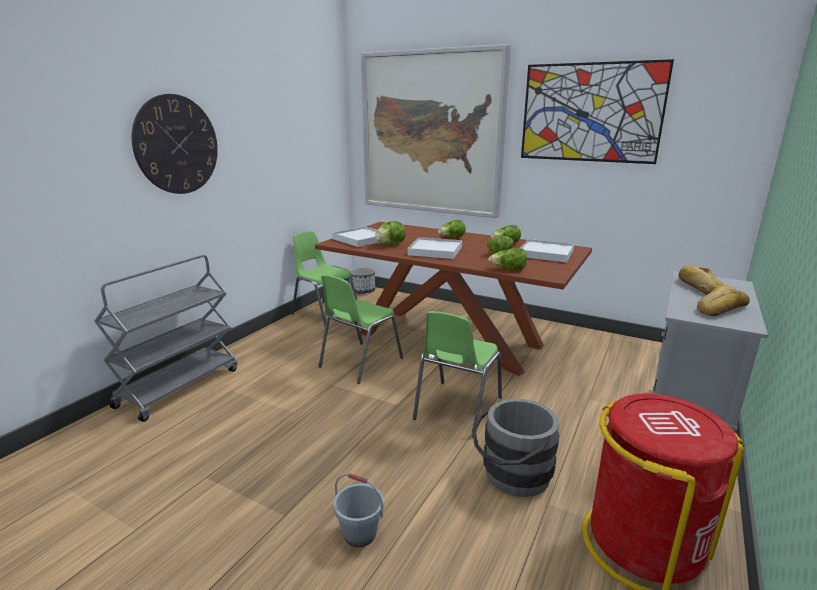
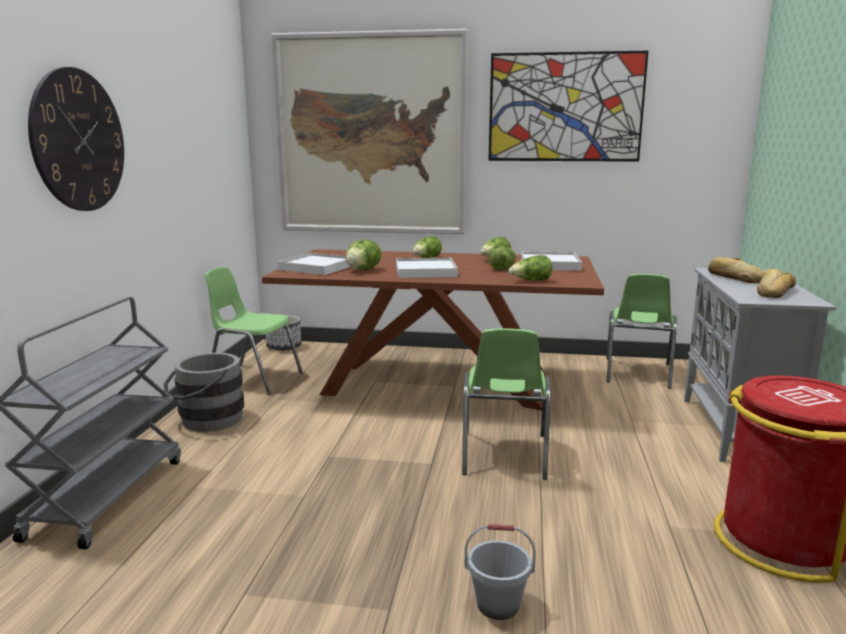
camera: 20 degrees left, 5 degrees down
green chair [318,275,403,384] -> green chair moved to [606,274,677,388]
grey bucket [472,399,560,497] -> grey bucket moved to [164,353,244,432]

